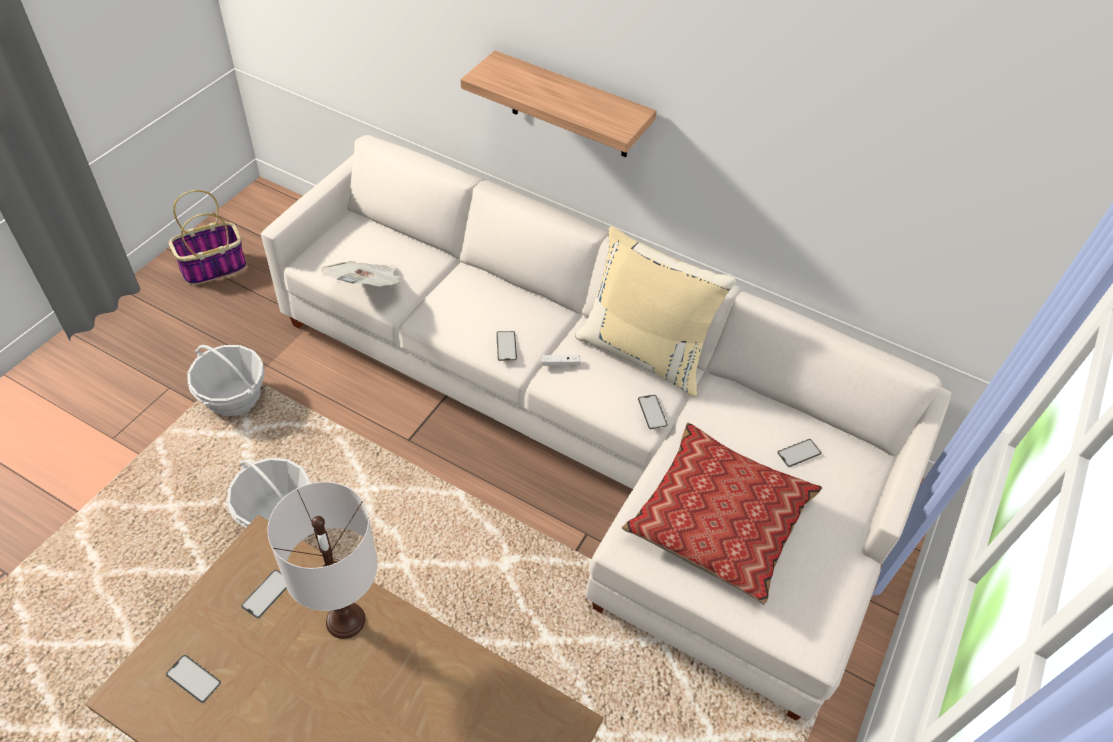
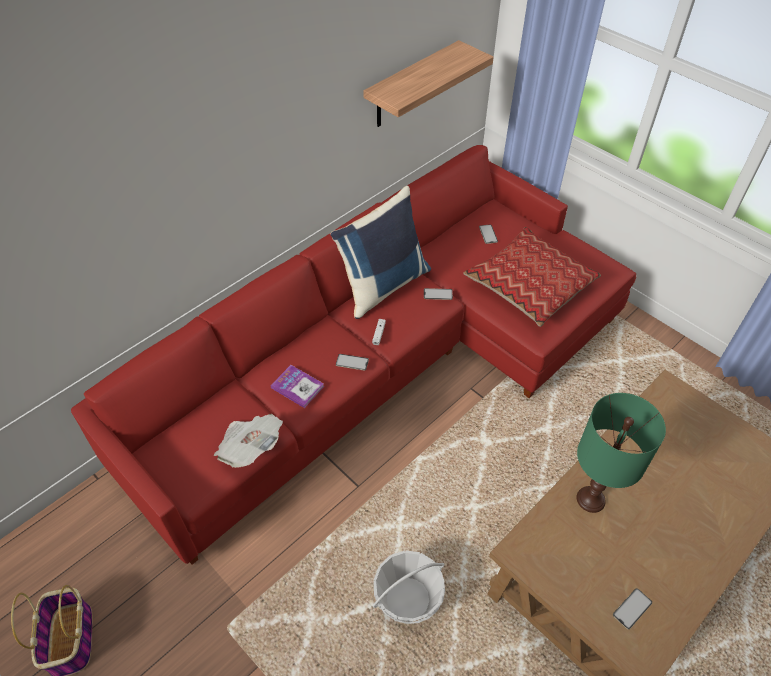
camera: 70 degrees left, 0 degrees up
basket [187,345,265,416] -> none
phone [241,570,287,619] -> none
white sofa [261,135,952,721] -> red sofa [71,145,636,565]
white table lamp [267,482,378,639] -> green table lamp [577,393,666,513]
shelf [461,50,657,157] -> shelf moved to [363,40,494,127]
beige pillow [575,226,736,397] -> blue pillow [330,186,431,319]
none -> book [270,365,324,408]

